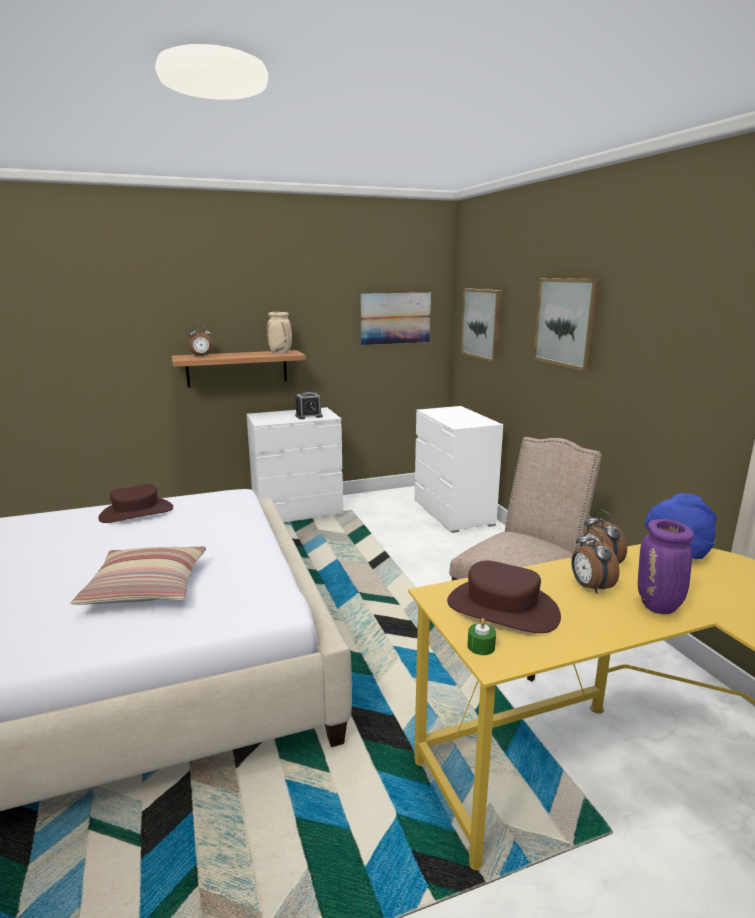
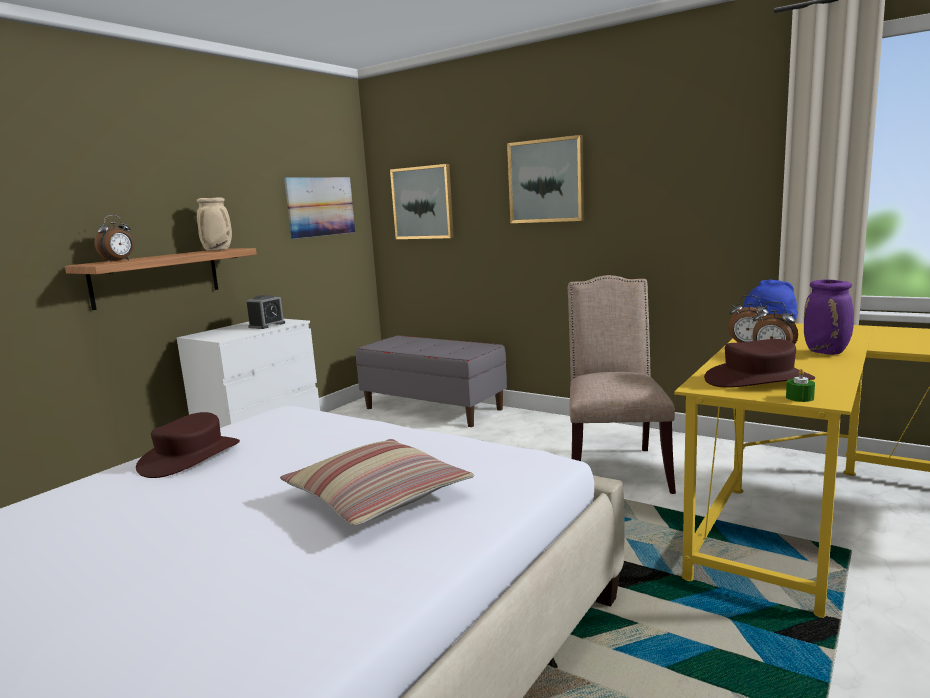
camera: 35 degrees left, 5 degrees down
white dresser [415,406,503,533] -> grey bench [356,335,507,427]

